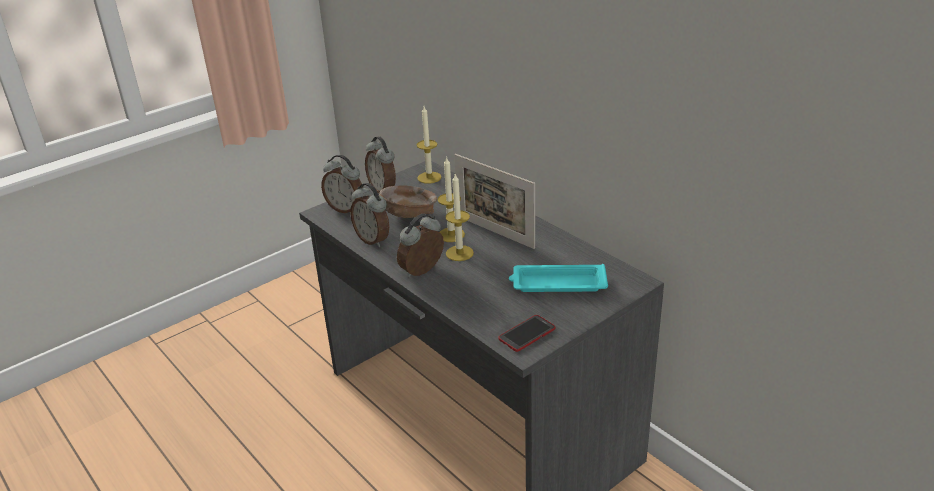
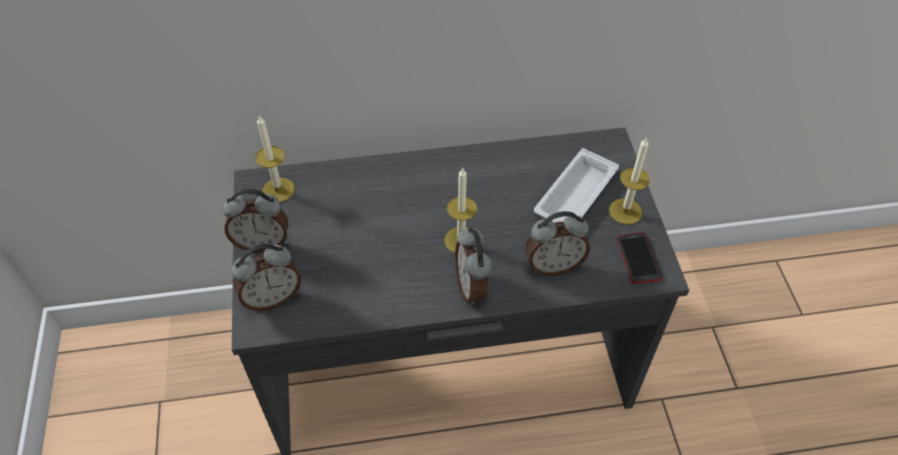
camera: 60 degrees left, 20 degrees up
alarm clock [350,183,389,247] -> alarm clock moved to [525,211,590,276]
brown bowl [379,186,437,218] -> none
candle [437,156,465,242] -> candle moved to [609,137,650,225]
picture frame [454,154,535,249] -> none
turquoise tray [509,264,608,292] -> white tray [534,148,619,223]

